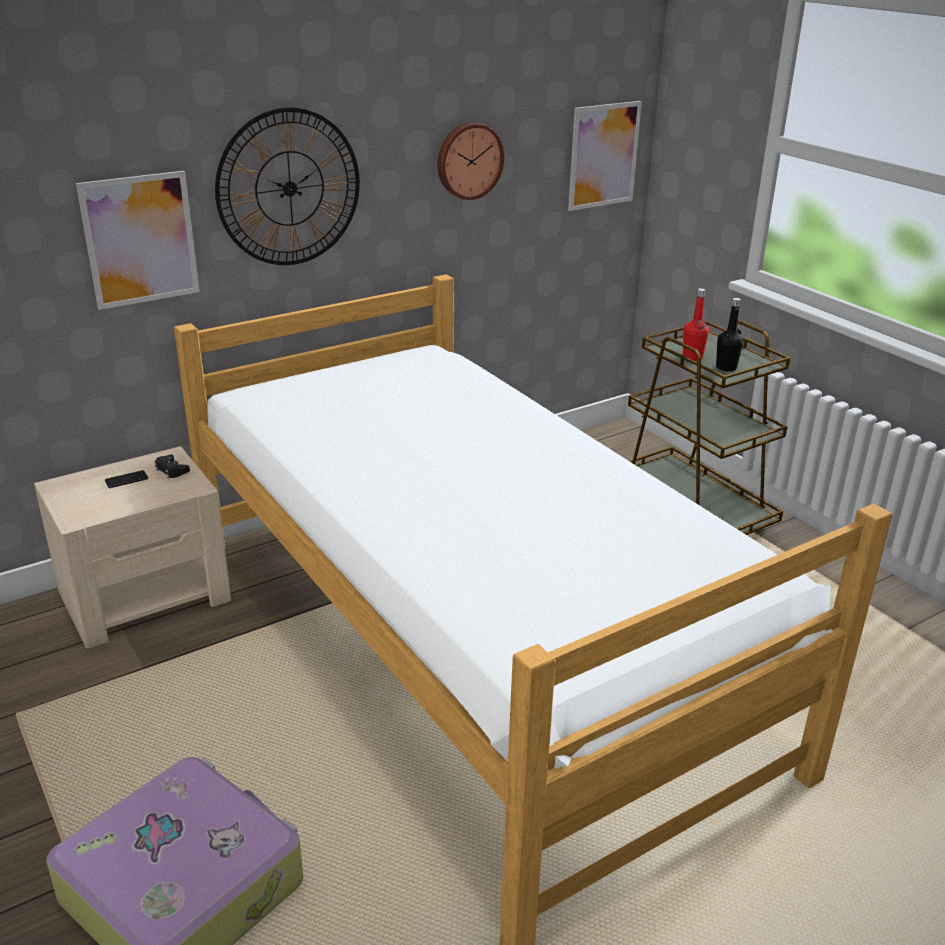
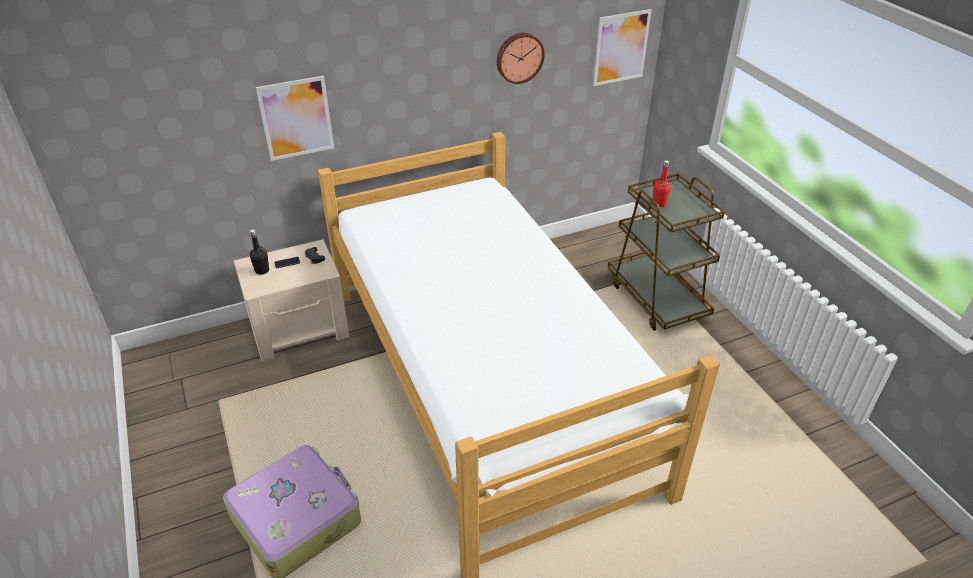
camera: 10 degrees right, 10 degrees up
wall clock [215,107,360,265] -> none
black bottle [716,298,743,372] -> black bottle moved to [250,229,269,275]

